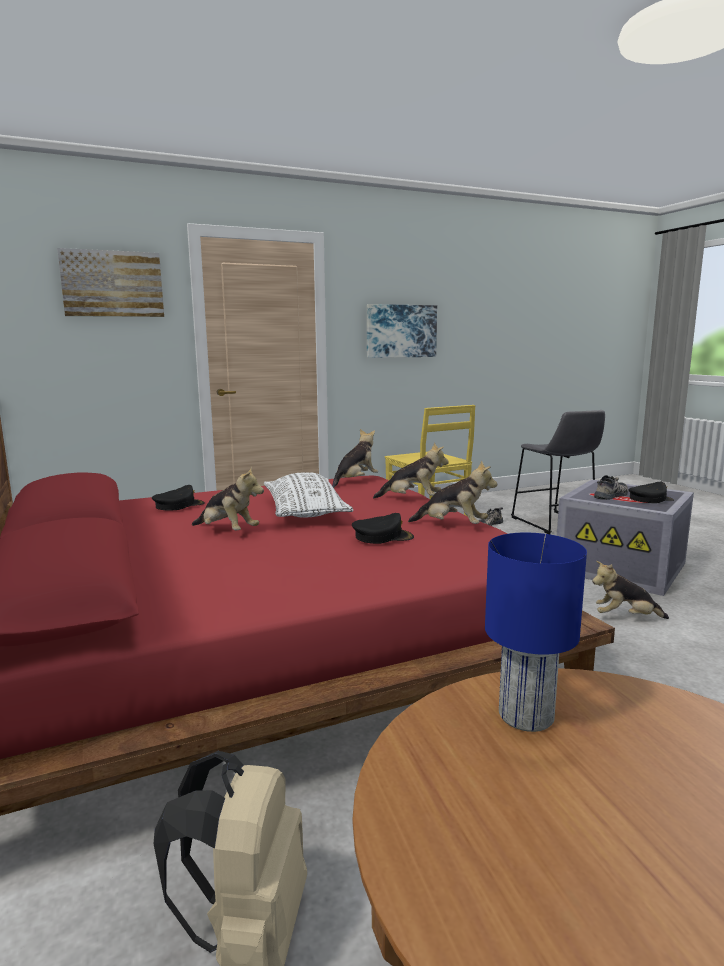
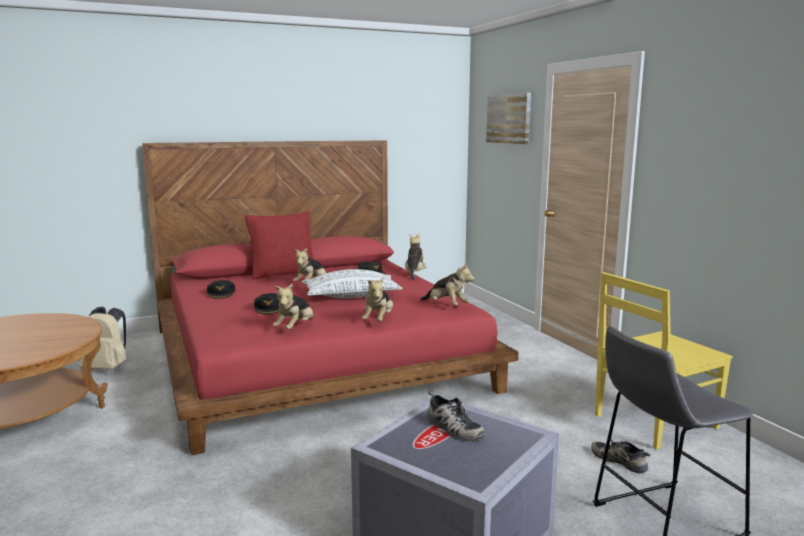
camera: 90 degrees right, 0 degrees up
picture [367,304,437,358] -> none
blue table lamp [485,533,587,732] -> none
plush toy [592,561,669,619] -> plush toy moved to [405,234,427,280]
black cap [629,482,674,503] -> black cap moved to [207,280,235,299]
none -> red pillow [245,211,313,280]

